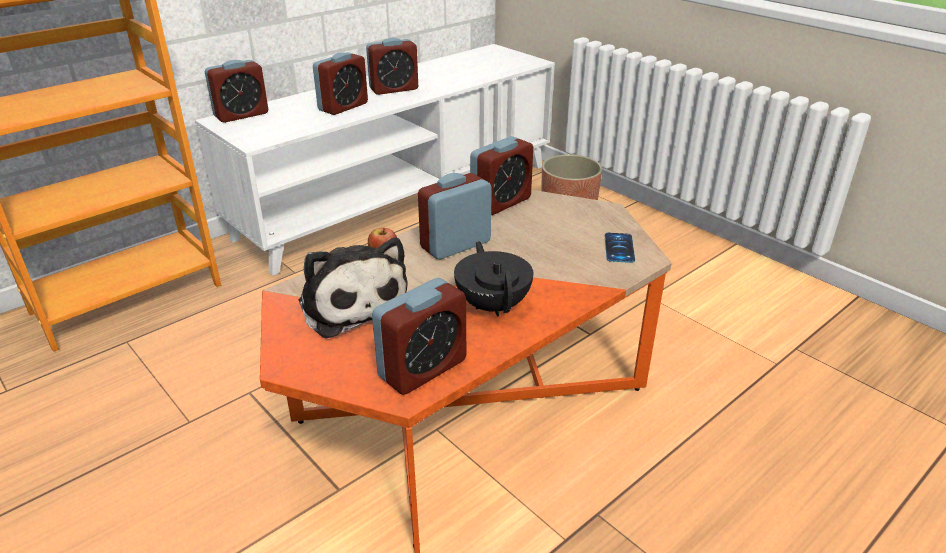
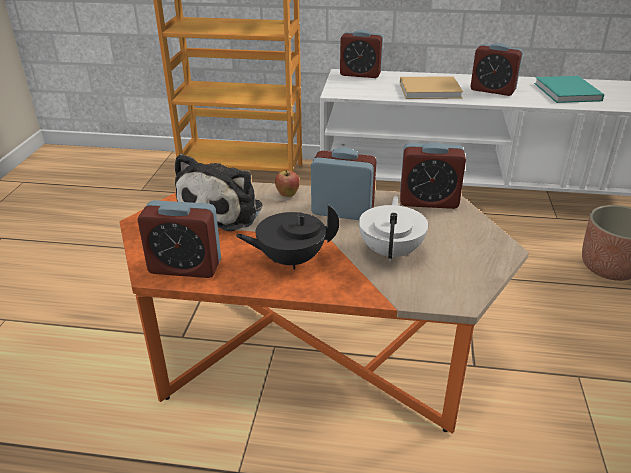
camera: 50 degrees right, 0 degrees up
alarm clock [313,52,368,115] -> beige book [400,76,463,99]
black teapot [454,241,533,316] -> black teapot turned 135 degrees counterclockwise [235,204,339,270]
phone [605,233,635,263] -> none
none -> white teapot [359,196,428,262]
none -> turquoise book [534,76,605,103]

